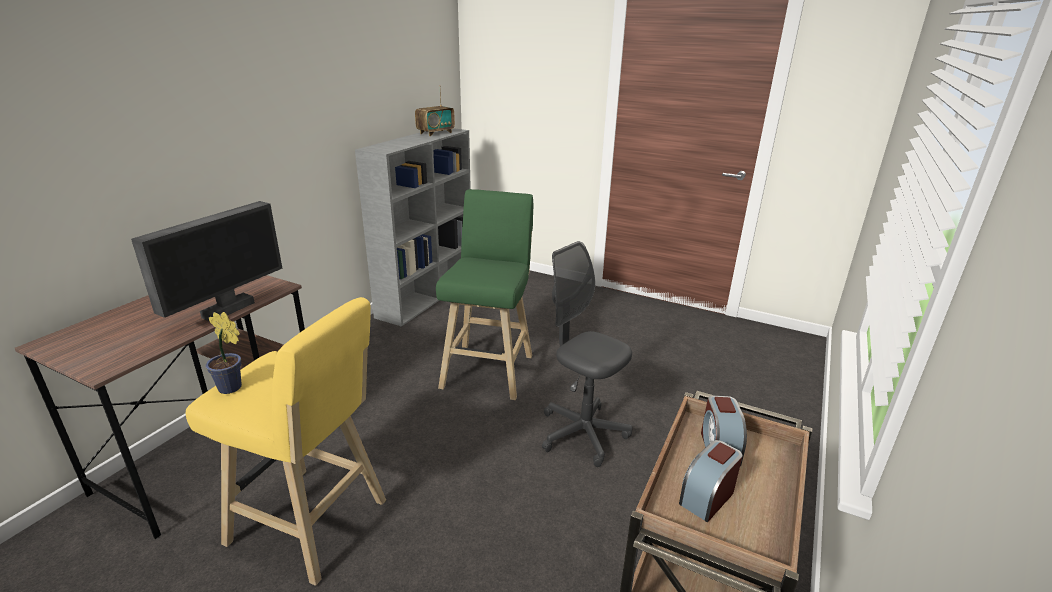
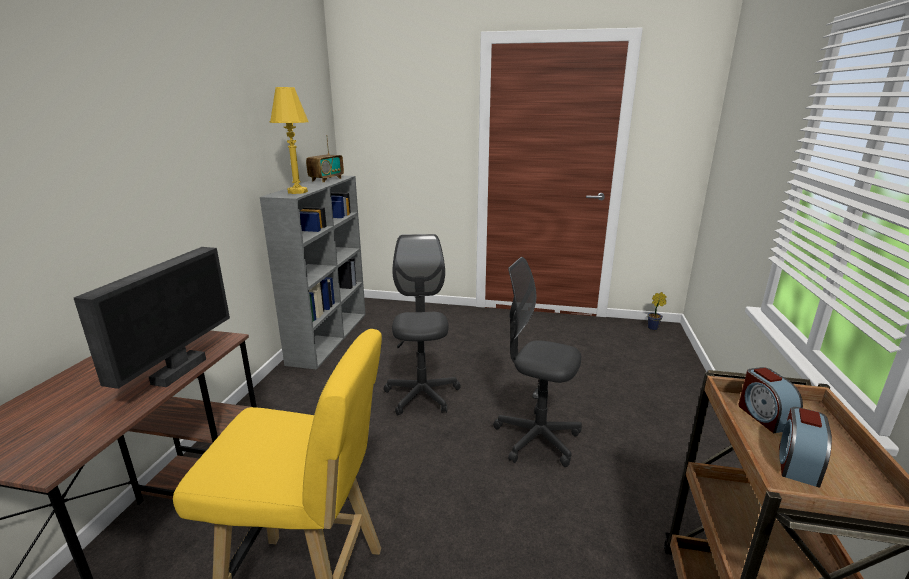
camera: 15 degrees left, 5 degrees down
potted plant [206,312,242,394] -> potted plant moved to [647,292,667,330]
green stool [436,189,533,400] -> grey office chair [384,234,461,415]
none -> yellow table lamp [269,87,309,194]

